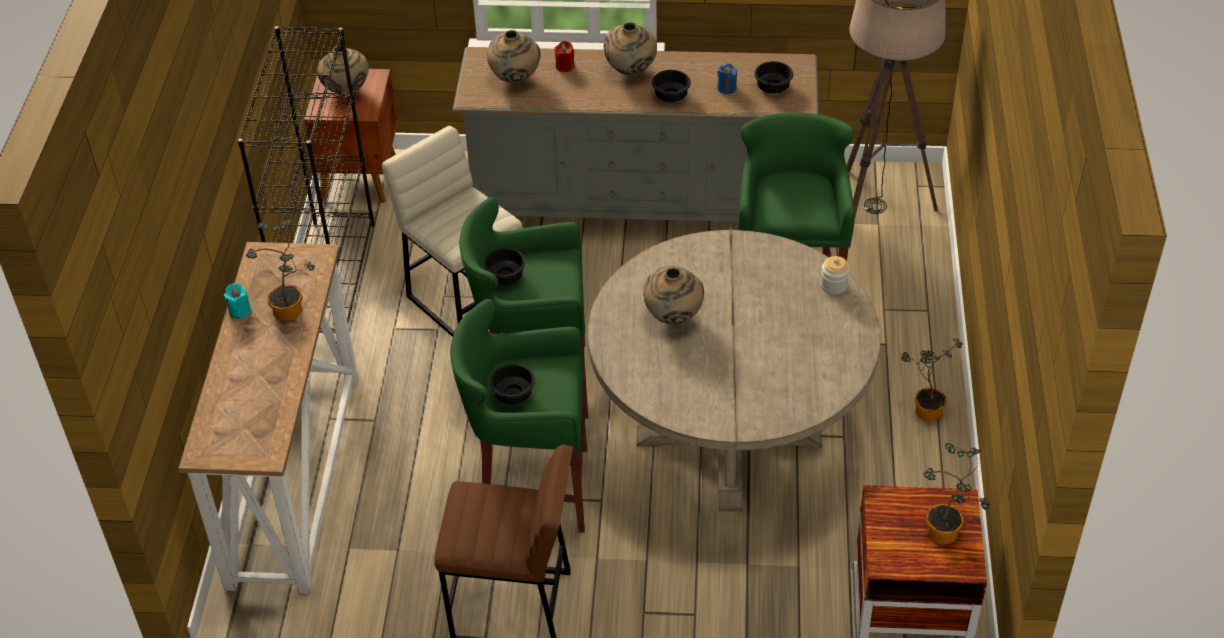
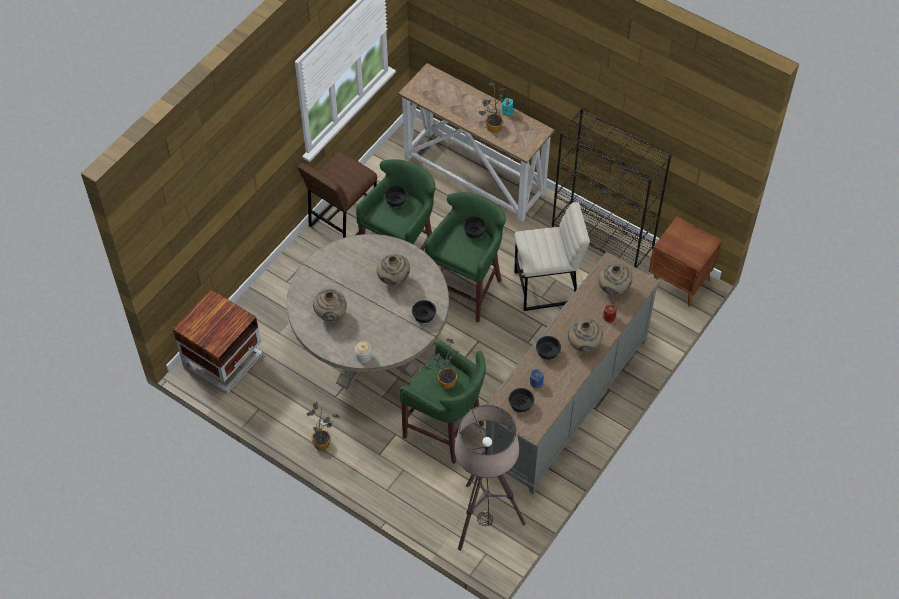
camera: 120 degrees right, 10 degrees up
beige vase [317,45,369,95] -> beige vase moved to [313,289,347,321]
potted plant [924,443,990,544] -> potted plant moved to [425,339,459,389]
none -> black bowl [412,300,436,323]

